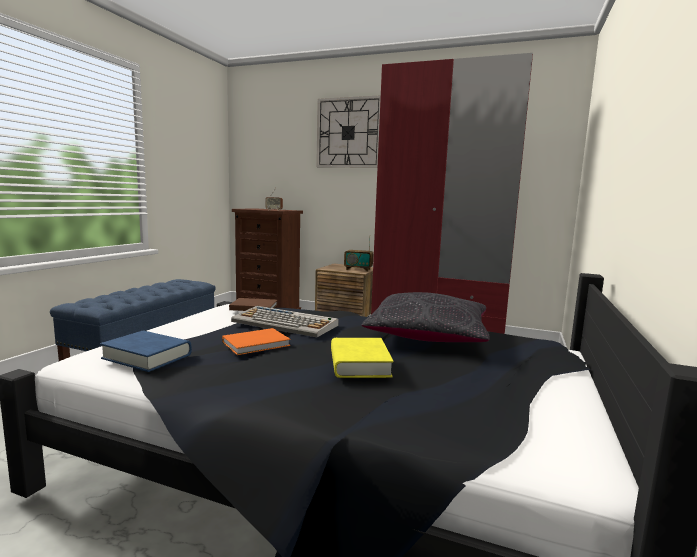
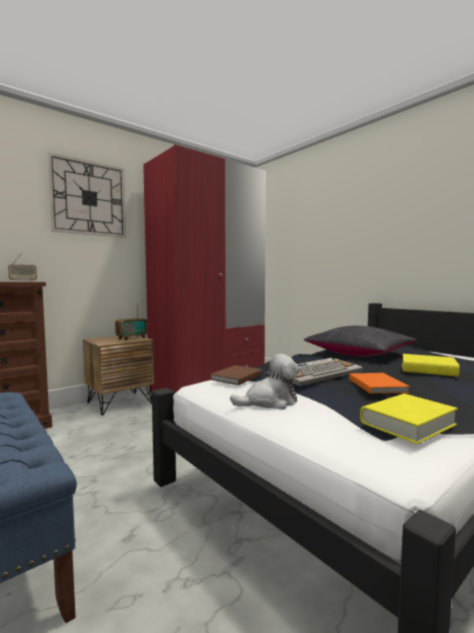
camera: 60 degrees left, 5 degrees down
blue book [100,331,192,372] -> yellow book [360,394,458,444]
none -> plush toy [230,354,300,410]

